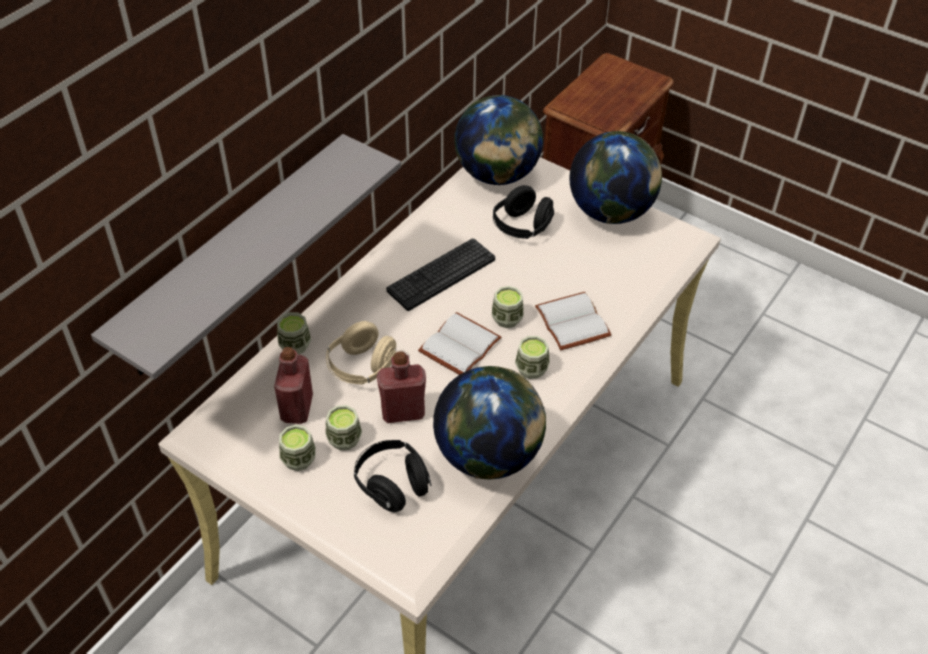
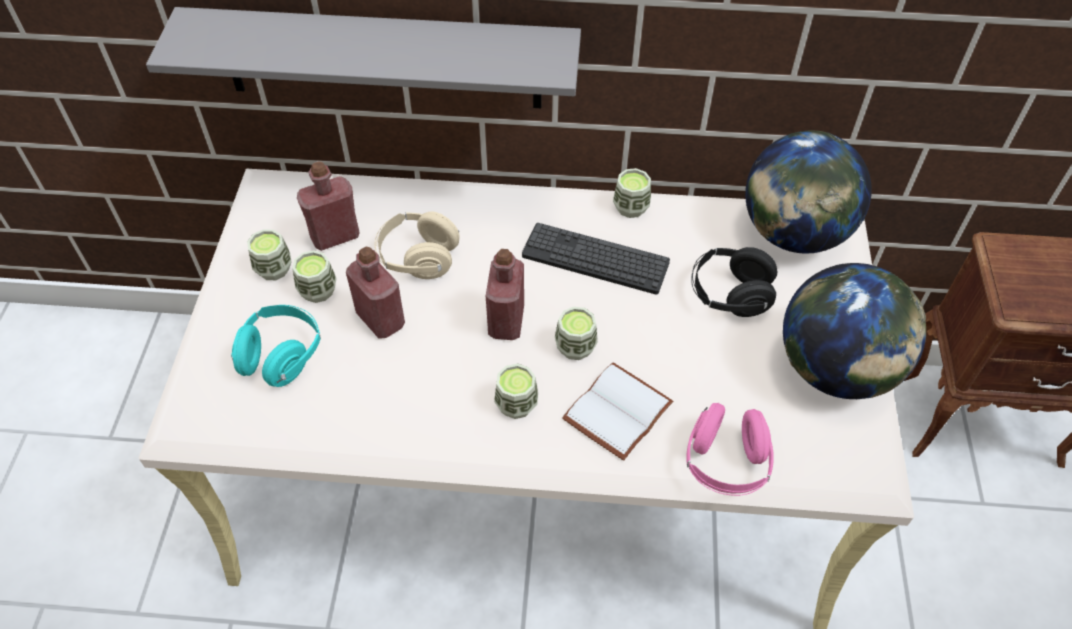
camera: 60 degrees right, 5 degrees up
cup [277,312,311,354] -> cup moved to [613,168,651,218]
black headphones [354,440,431,512] -> turquoise headphones [231,305,321,387]
white book [418,312,501,375] -> red bottle [486,249,524,340]
globe [433,366,546,479] -> none
none -> pink headphones [686,403,774,496]

